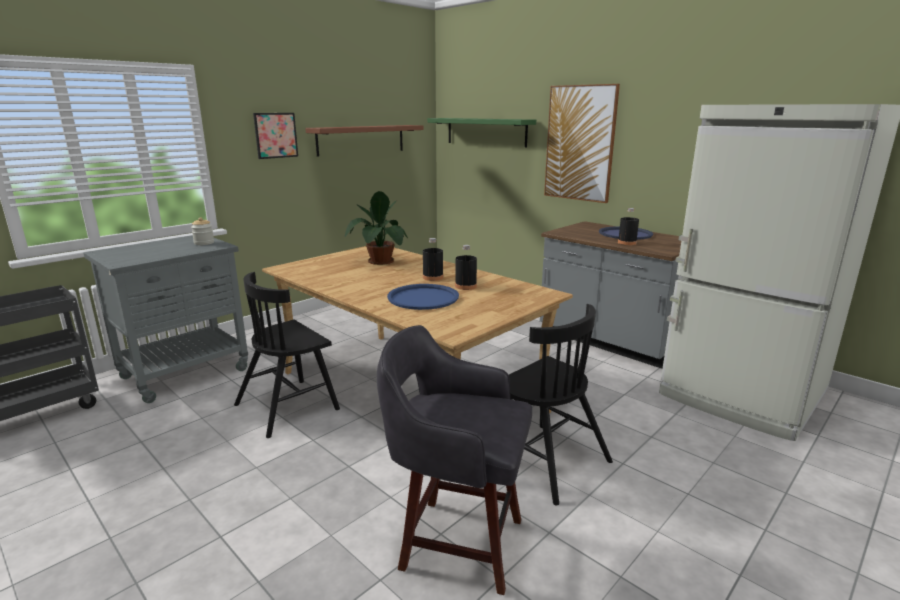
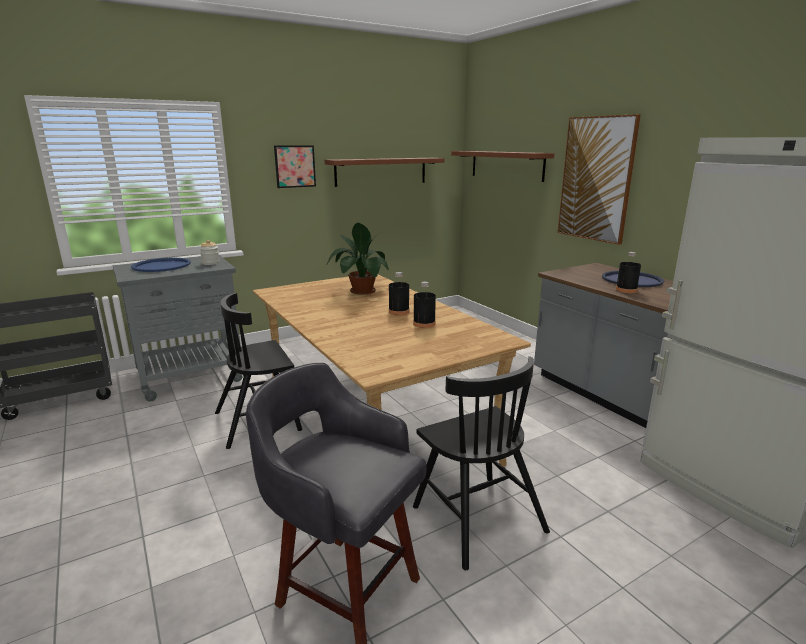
camera: 15 degrees right, 0 degrees up
blue tray [387,284,459,310] -> blue tray moved to [131,258,191,272]
green shelf [427,118,536,147] -> brown shelf [451,151,555,182]

